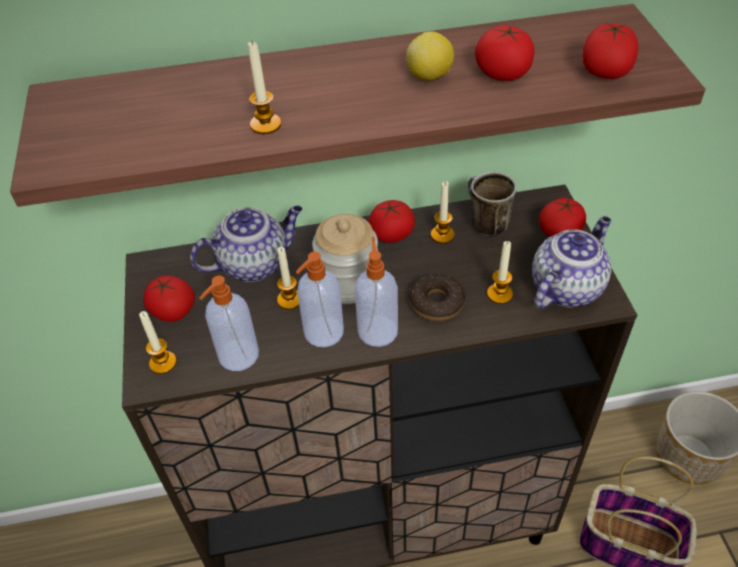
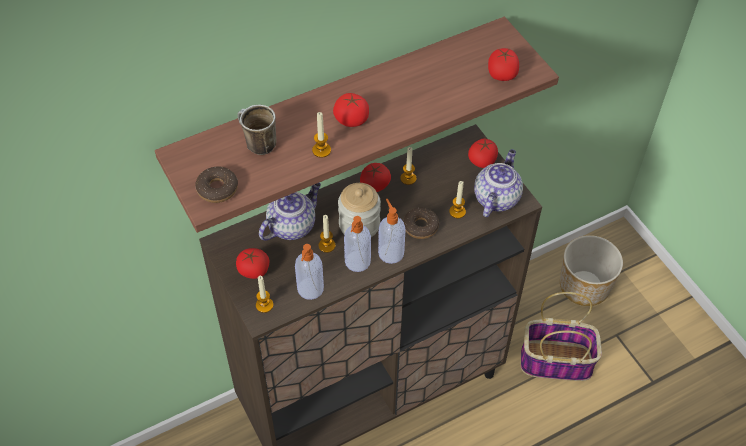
camera: 20 degrees left, 5 degrees up
lemon [406,31,454,81] -> none
mug [468,172,517,236] -> mug moved to [237,104,276,155]
tomato [475,25,535,81] -> tomato moved to [333,93,369,127]
none -> donut [195,166,238,203]

